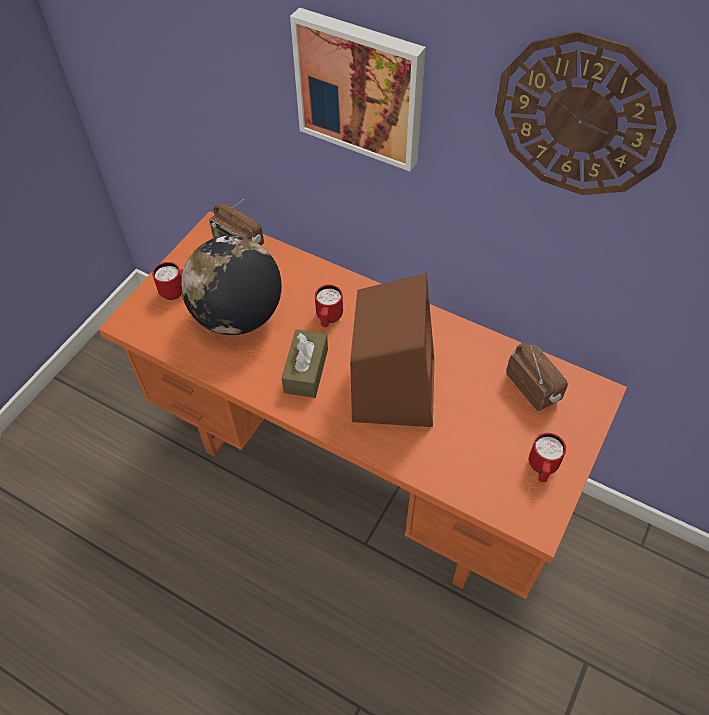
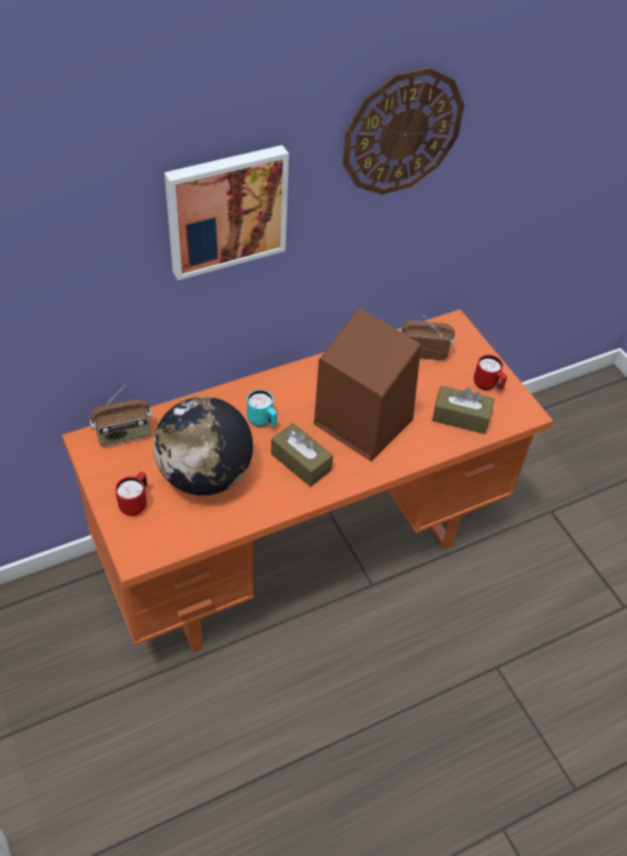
camera: 60 degrees left, 5 degrees down
red mug [315,285,343,327] -> turquoise mug [247,390,277,427]
none -> brown tissue box [432,386,494,434]

